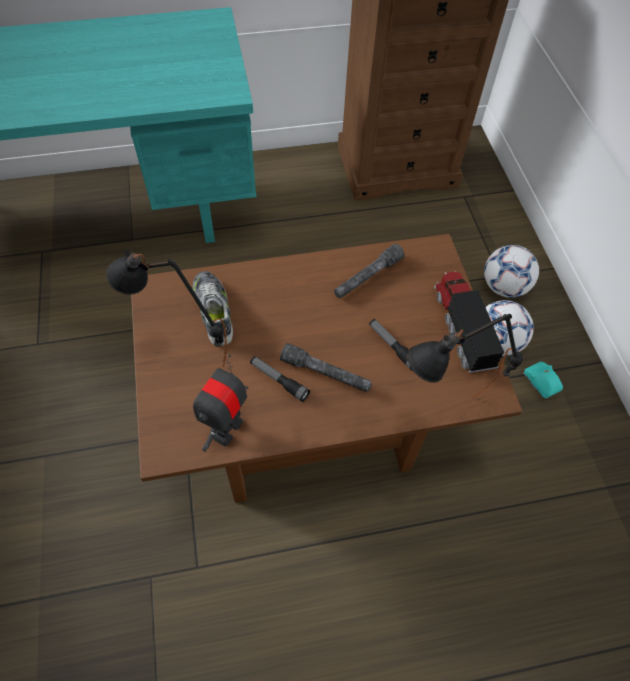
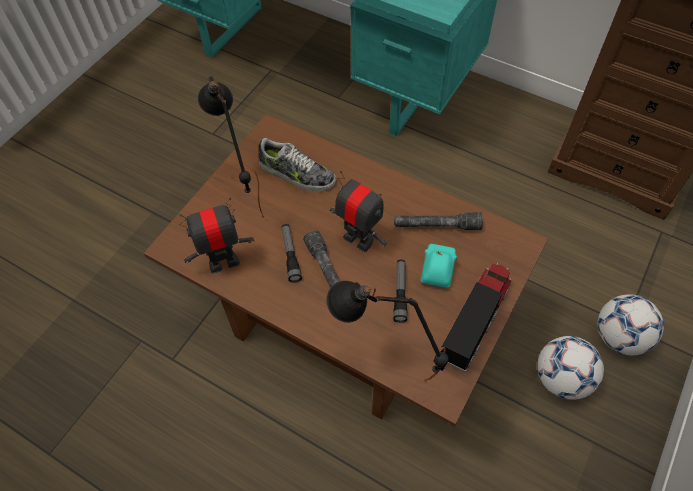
camera: 45 degrees right, 0 degrees up
shoe [193,271,233,346] -> shoe turned 90 degrees clockwise [259,138,336,192]
turquoise toy car [523,362,563,398] -> turquoise toy car moved to [421,244,457,288]
none -> toy robot [330,171,387,252]

